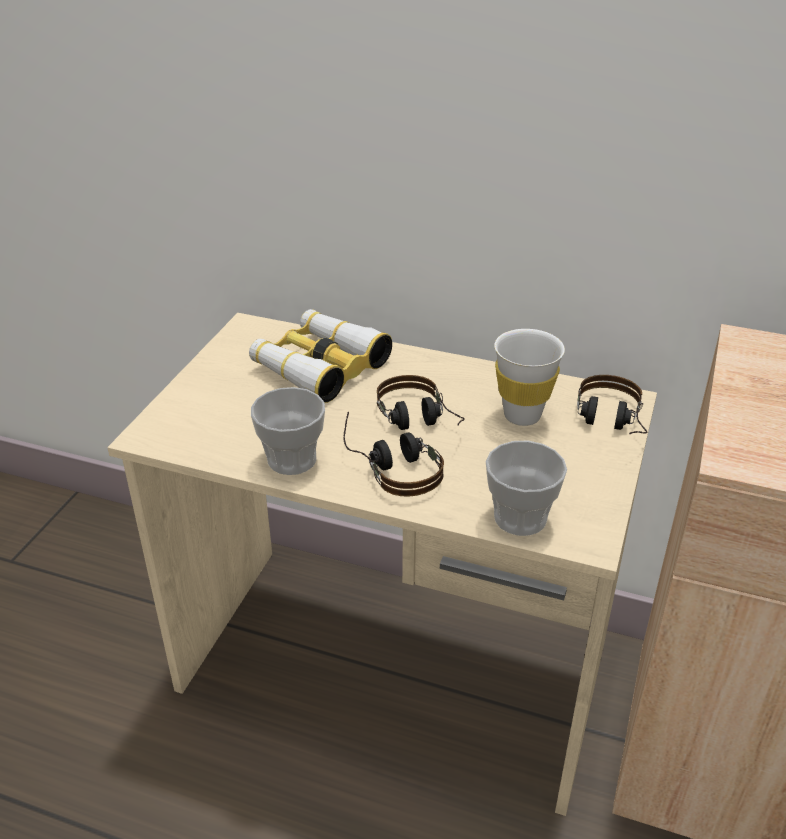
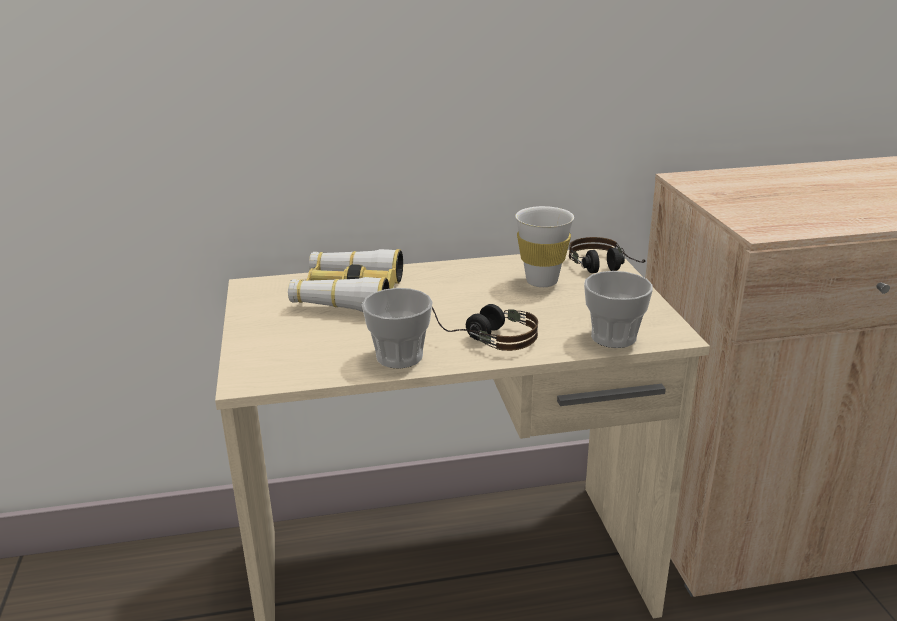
camera: 30 degrees left, 10 degrees down
headphones [377,375,465,430] -> none

